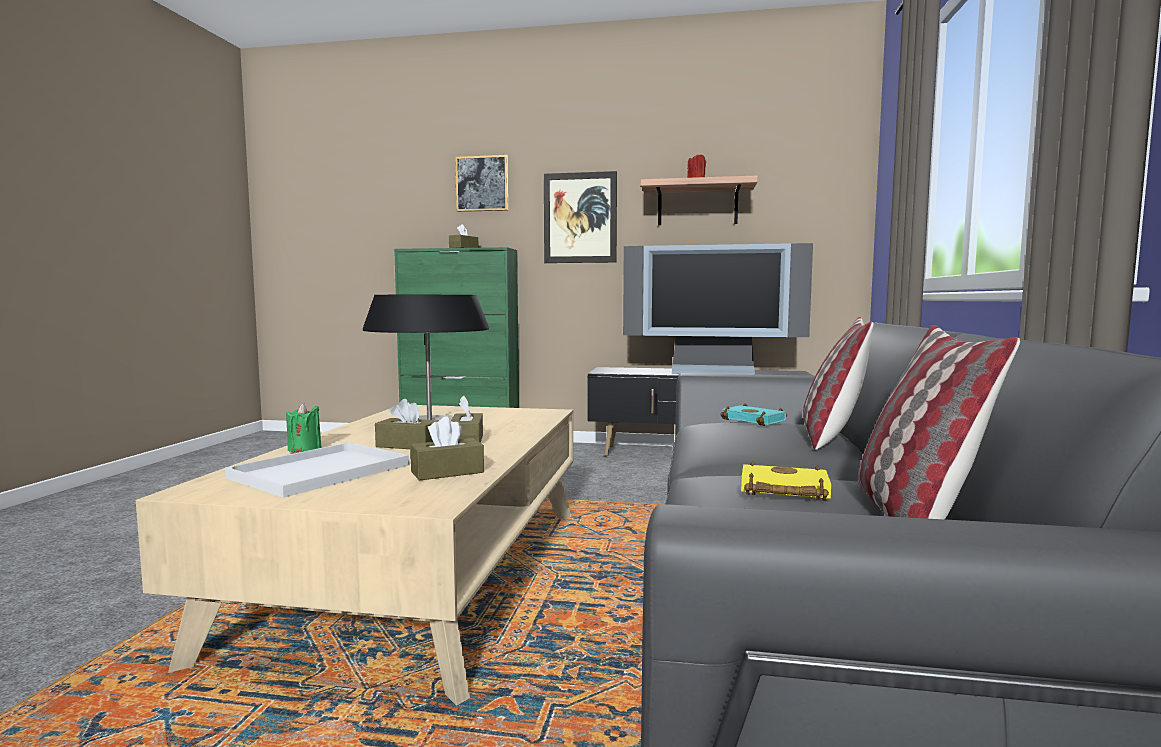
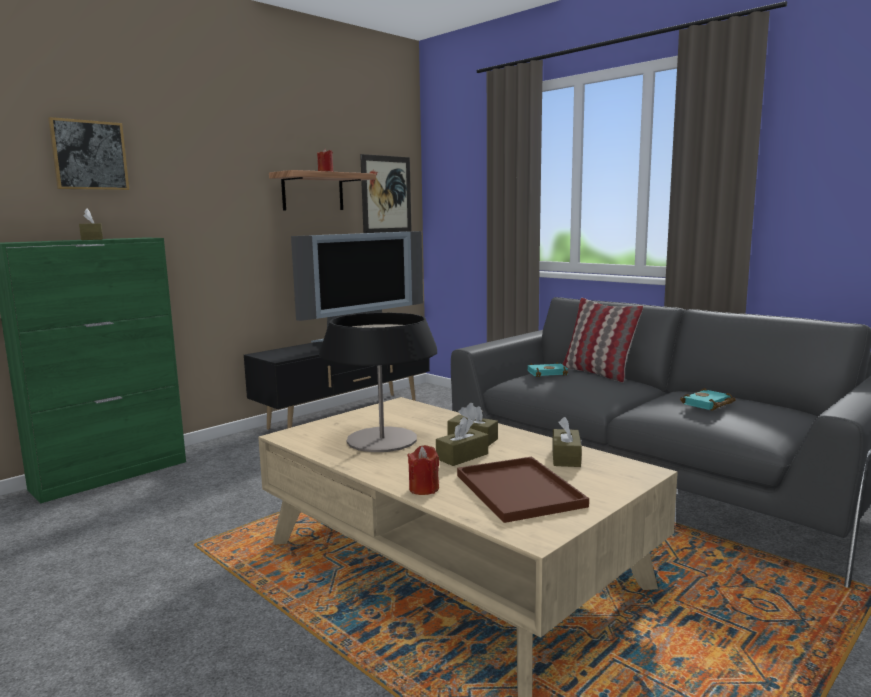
camera: 55 degrees left, 5 degrees up
white tray [225,442,409,498] -> brown tray [457,457,589,523]
green candle [286,403,321,452] -> red candle [407,445,439,495]
picture [544,171,617,263] -> picture moved to [360,154,412,233]
yellow book [741,461,831,501] -> turquoise book [680,388,736,411]
pillow [858,325,1020,519] -> none

